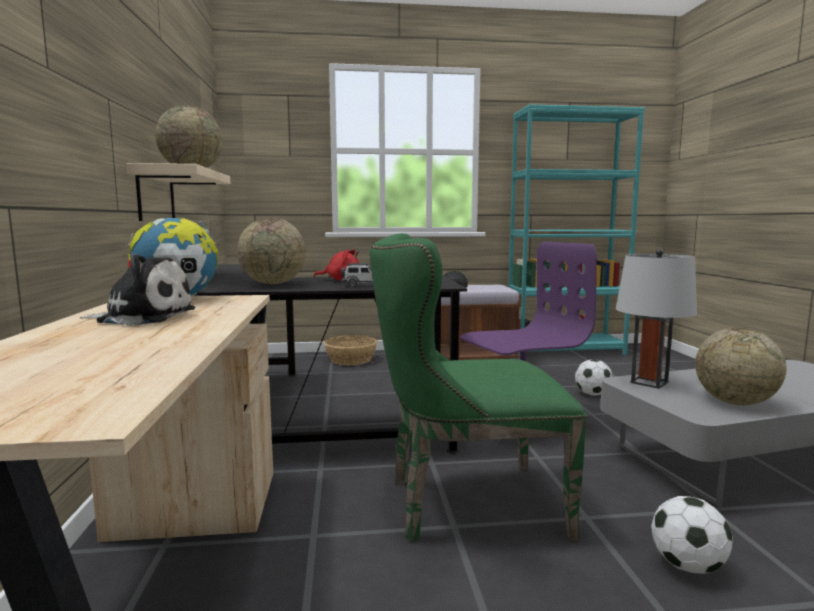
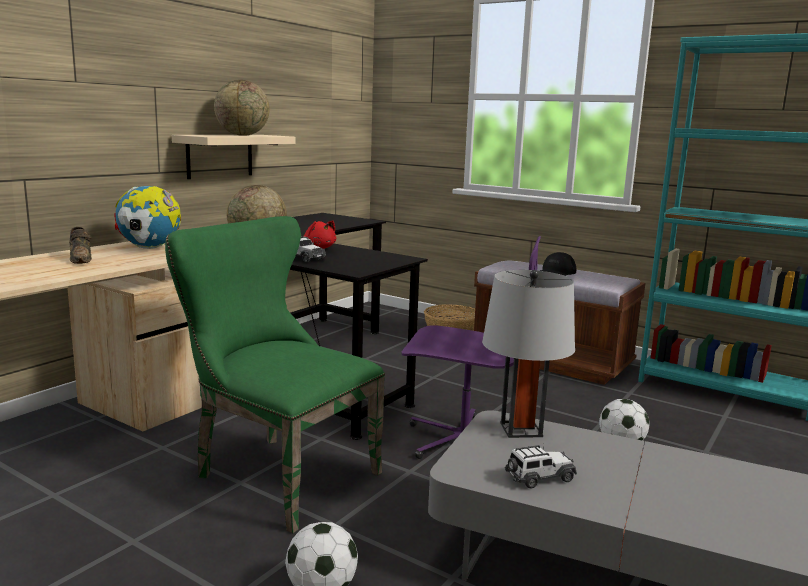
camera: 40 degrees right, 5 degrees up
plush toy [80,254,195,326] -> brown shoe [70,227,92,264]
globe [695,327,786,405] -> toy car [505,444,577,488]

